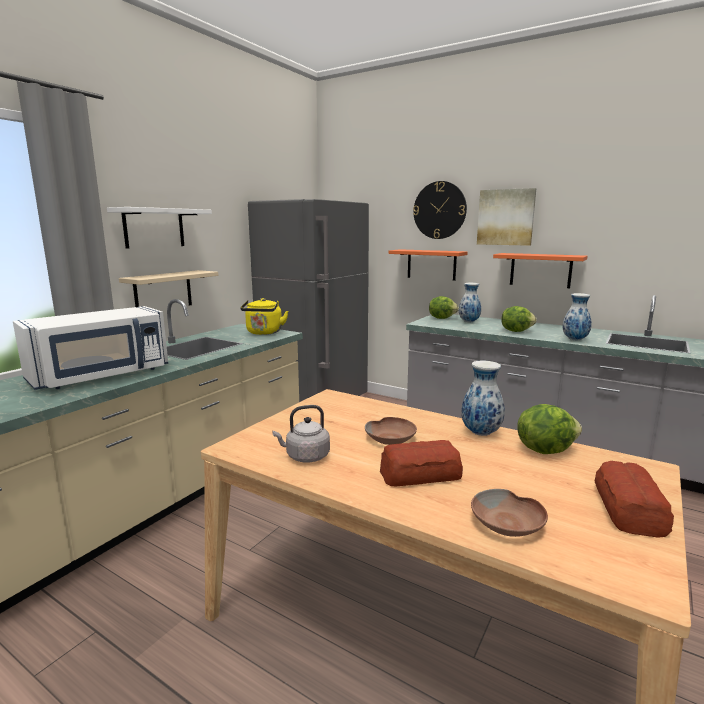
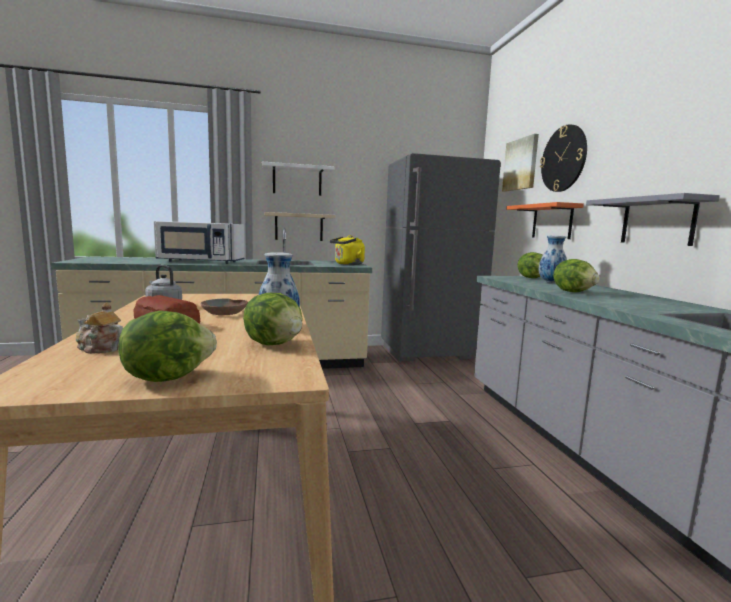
camera: 45 degrees right, 5 degrees down
brown bowl [471,489,548,537] -> teapot [76,302,123,354]
picture [477,188,536,246] -> picture moved to [502,134,539,192]
orange shelf [493,253,588,288] -> grey shelf [586,193,720,246]
vase [562,293,592,340] -> none
bread [595,461,674,538] -> lettuce [118,311,217,382]

